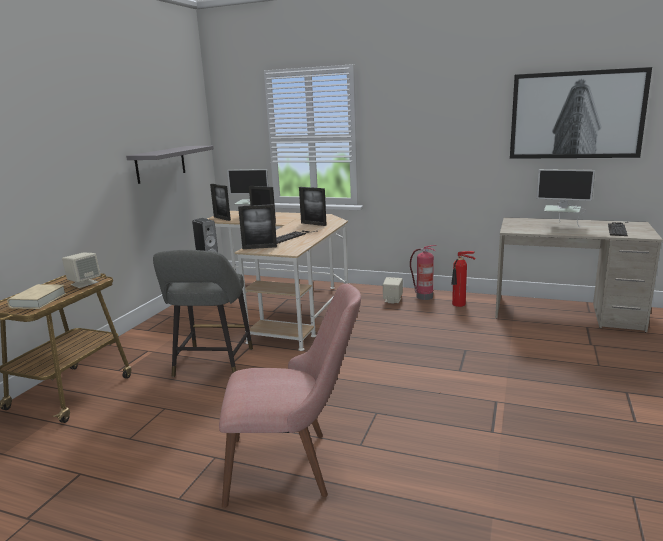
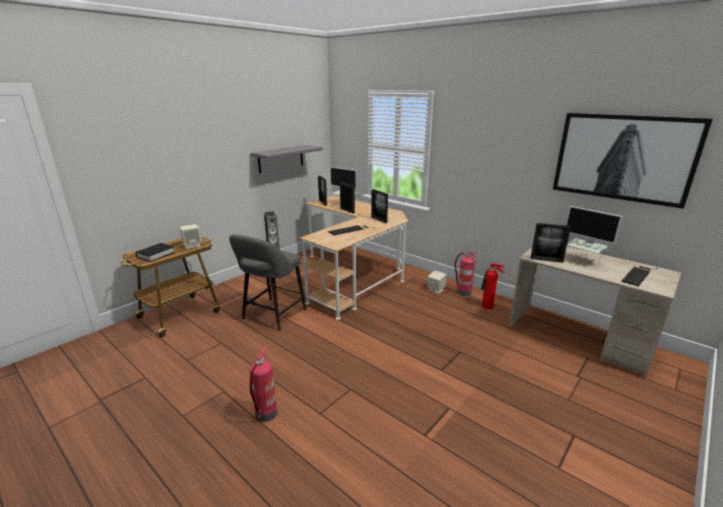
camera: 20 degrees right, 5 degrees up
beige book [7,284,66,309] -> black book [135,243,175,262]
pink chair [219,283,361,508] -> fire extinguisher [249,346,277,422]
picture frame [238,204,277,249] -> picture frame moved to [531,223,571,263]

